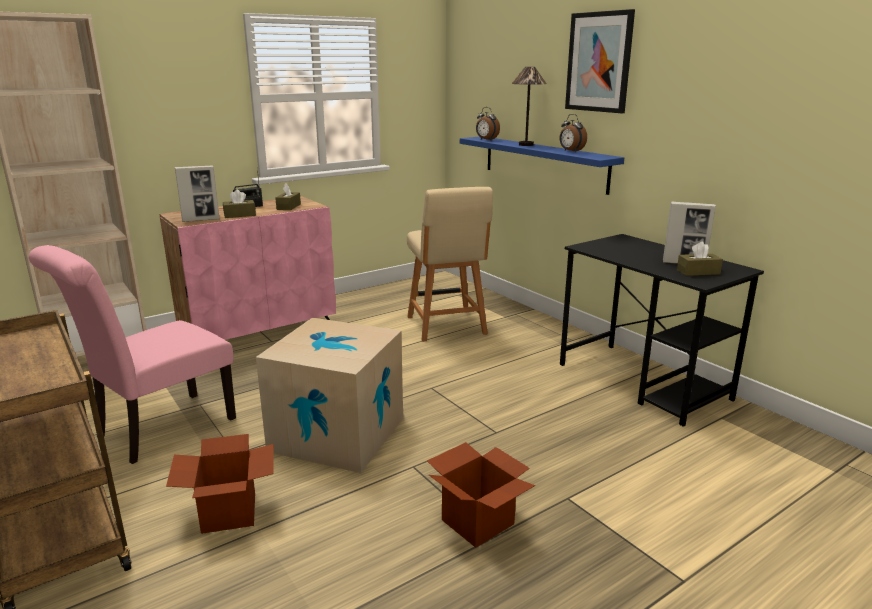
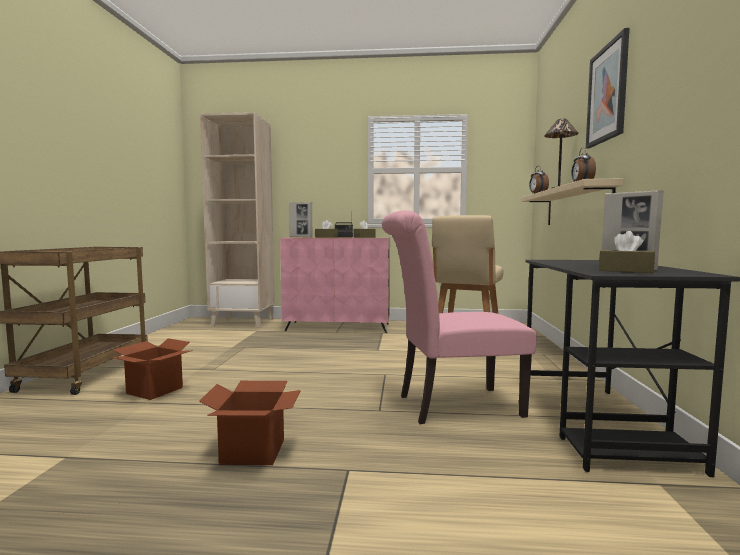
camera: 40 degrees right, 15 degrees down
pink chair [29,245,236,464] -> pink chair moved to [382,211,537,424]
cardboard box [256,318,403,473] -> none
blue shelf [460,137,624,195] -> beige shelf [521,179,623,225]

